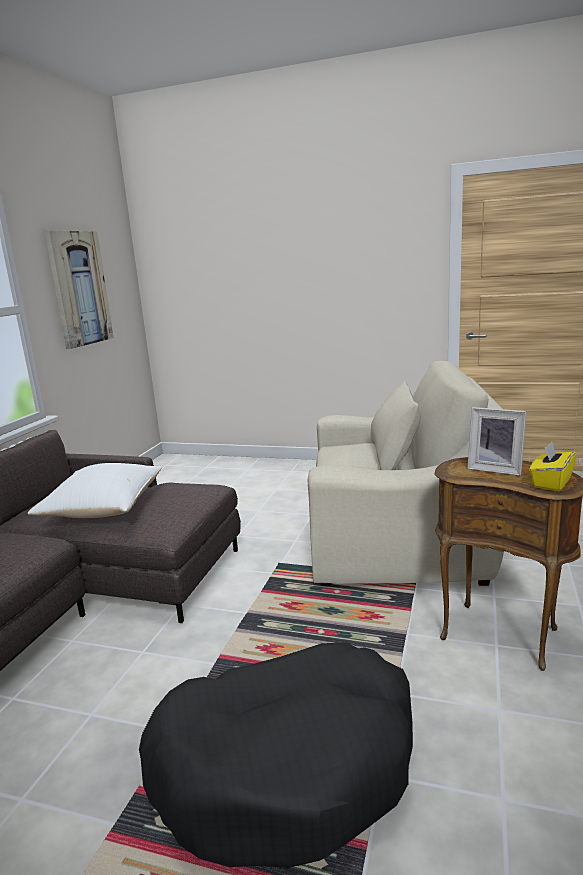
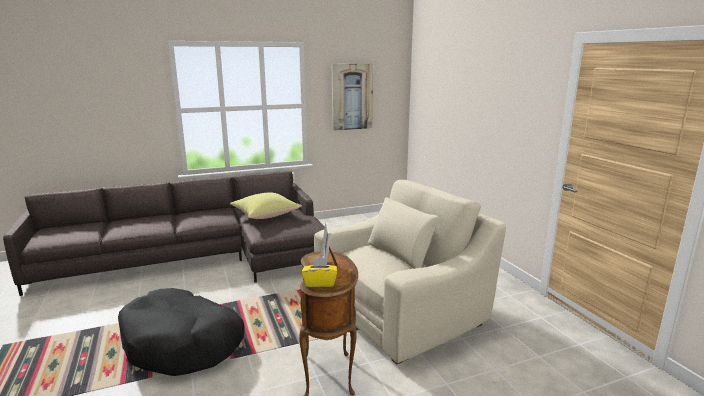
camera: 50 degrees right, 0 degrees up
white pillow [28,463,162,518] -> yellow pillow [230,192,302,219]
beige armchair [307,361,504,586] -> beige armchair turned 90 degrees counterclockwise [314,180,506,364]

